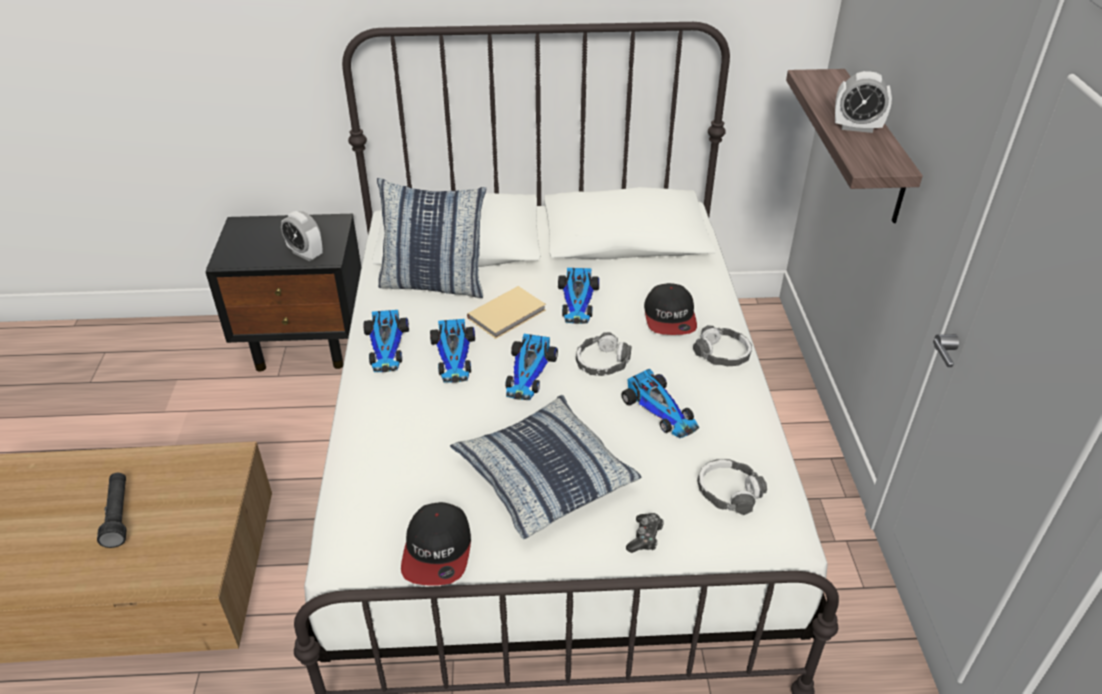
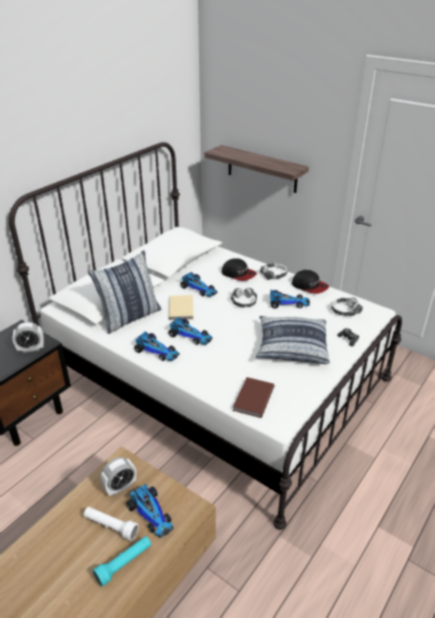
camera: 50 degrees left, 5 degrees down
black flashlight [97,473,126,548] -> white flashlight [84,507,139,541]
cap [401,502,471,586] -> cap moved to [292,270,329,294]
toy car [505,334,558,400] -> toy car moved to [126,484,174,538]
alarm clock [835,71,892,133] -> alarm clock moved to [100,457,136,496]
none -> turquoise flashlight [93,536,151,587]
none -> brown book [233,377,274,418]

